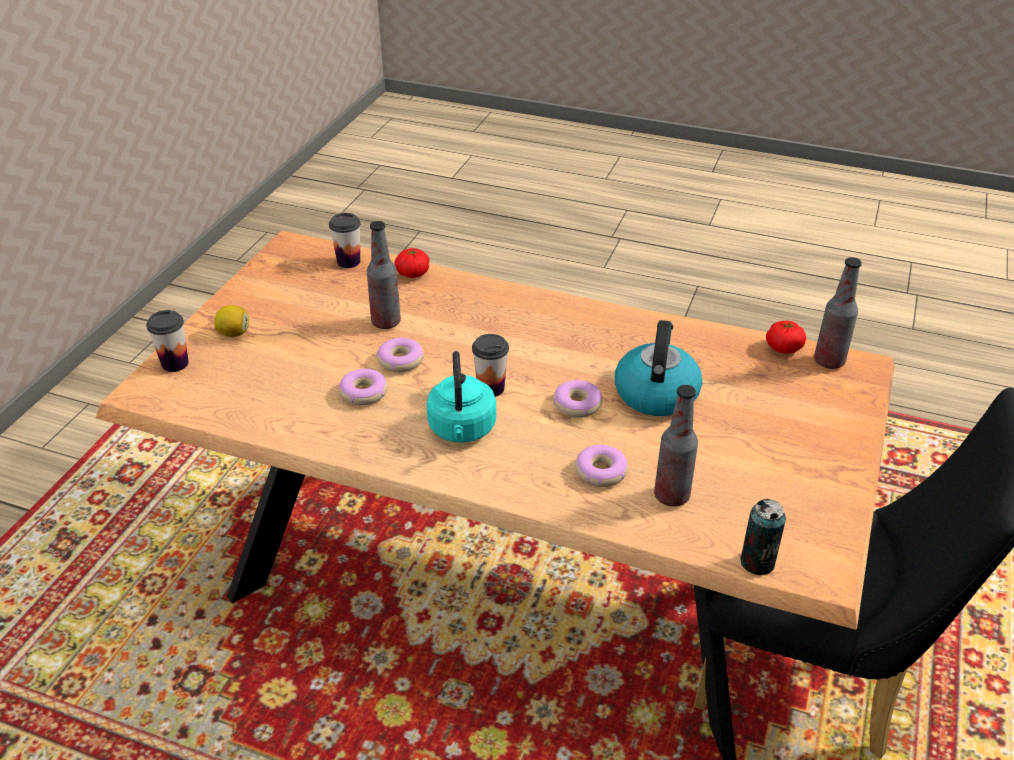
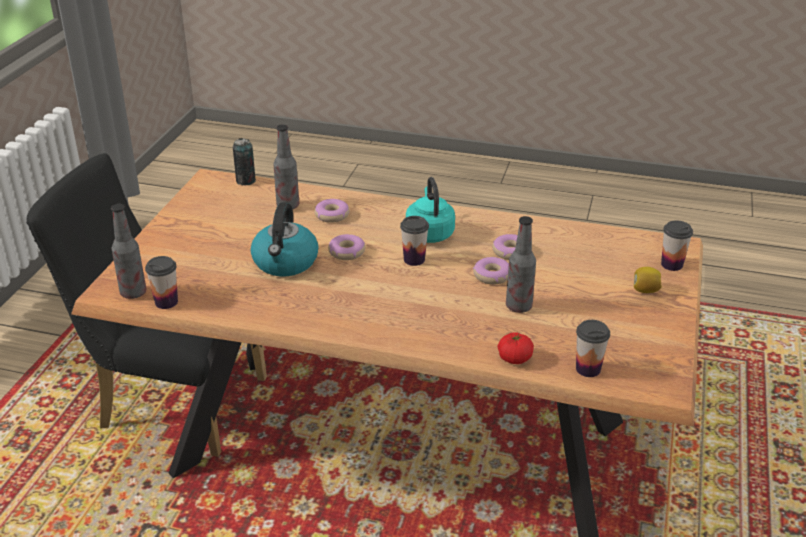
camera: 175 degrees right, 5 degrees down
tomato [766,321,806,354] -> cup [145,256,178,309]

